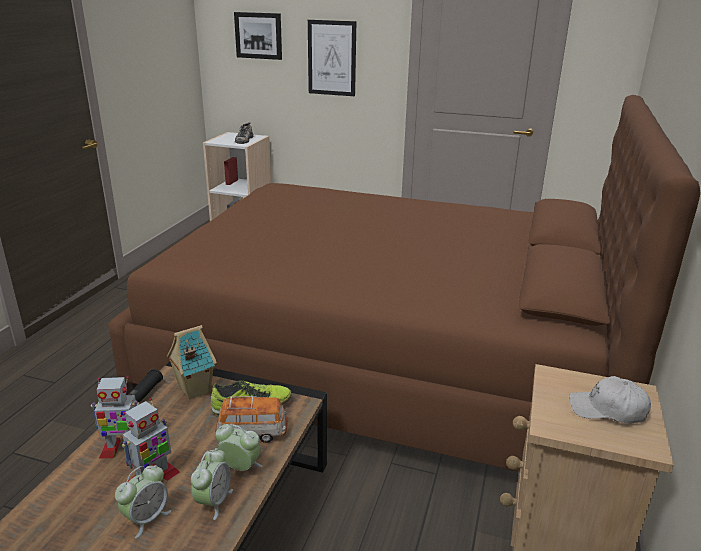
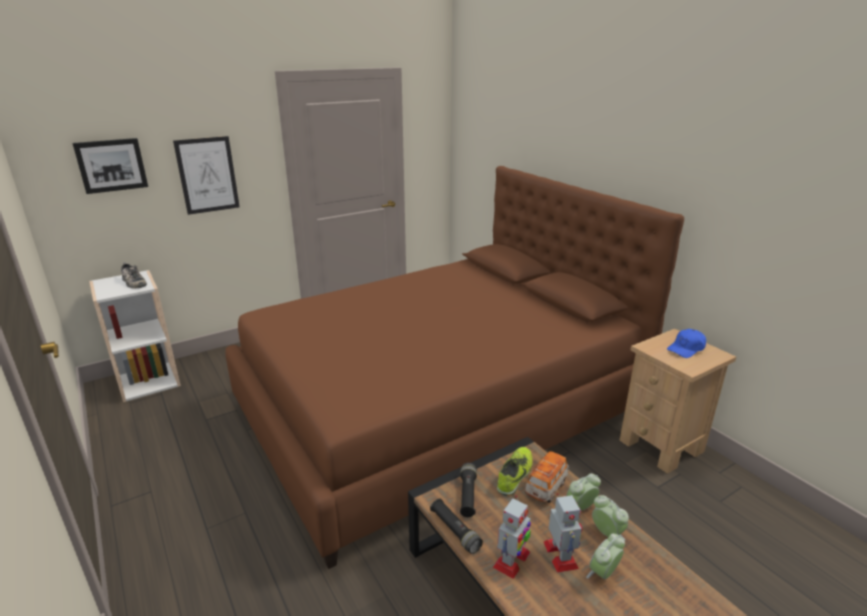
camera: 50 degrees left, 0 degrees up
alarm clock [115,465,171,538] -> alarm clock turned 120 degrees counterclockwise [586,533,625,579]
toy house [167,325,217,400] -> black flashlight [460,463,477,517]
white cap [569,376,651,424] -> blue cap [667,329,706,358]

